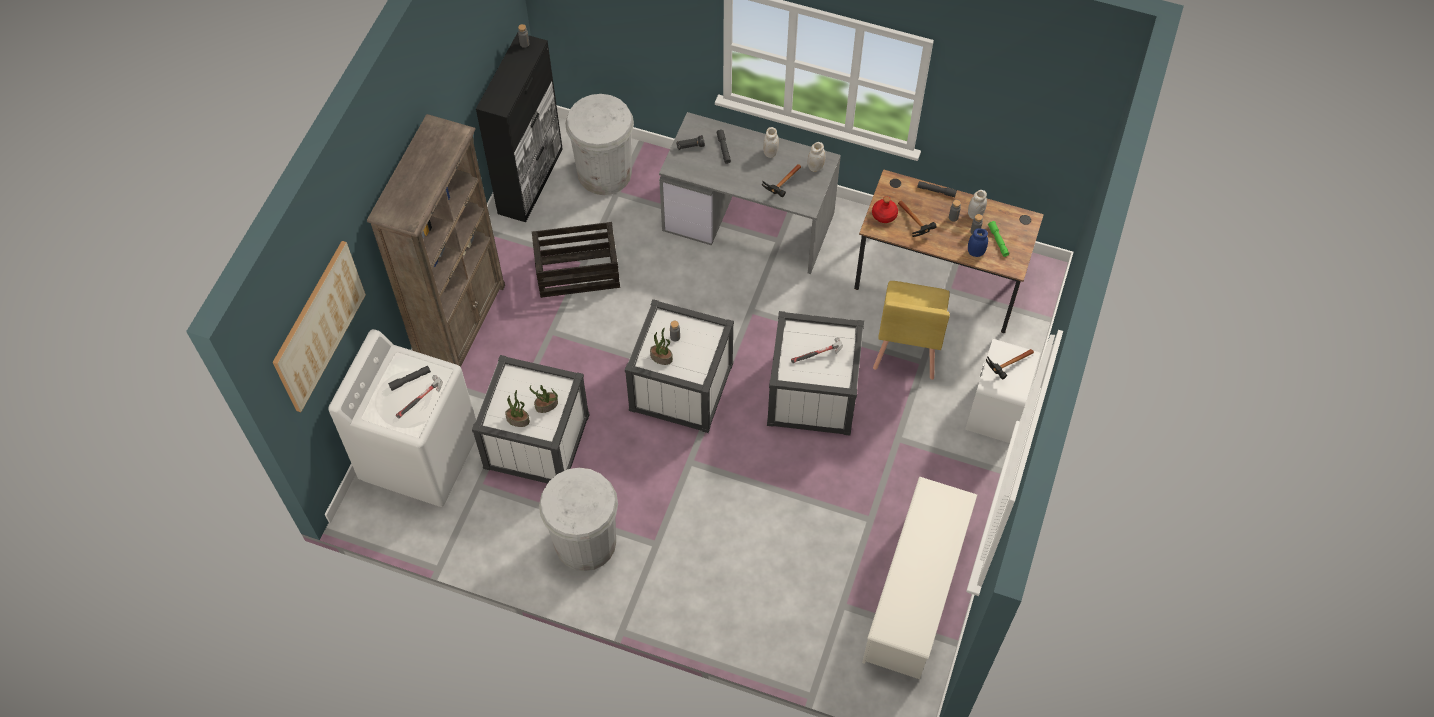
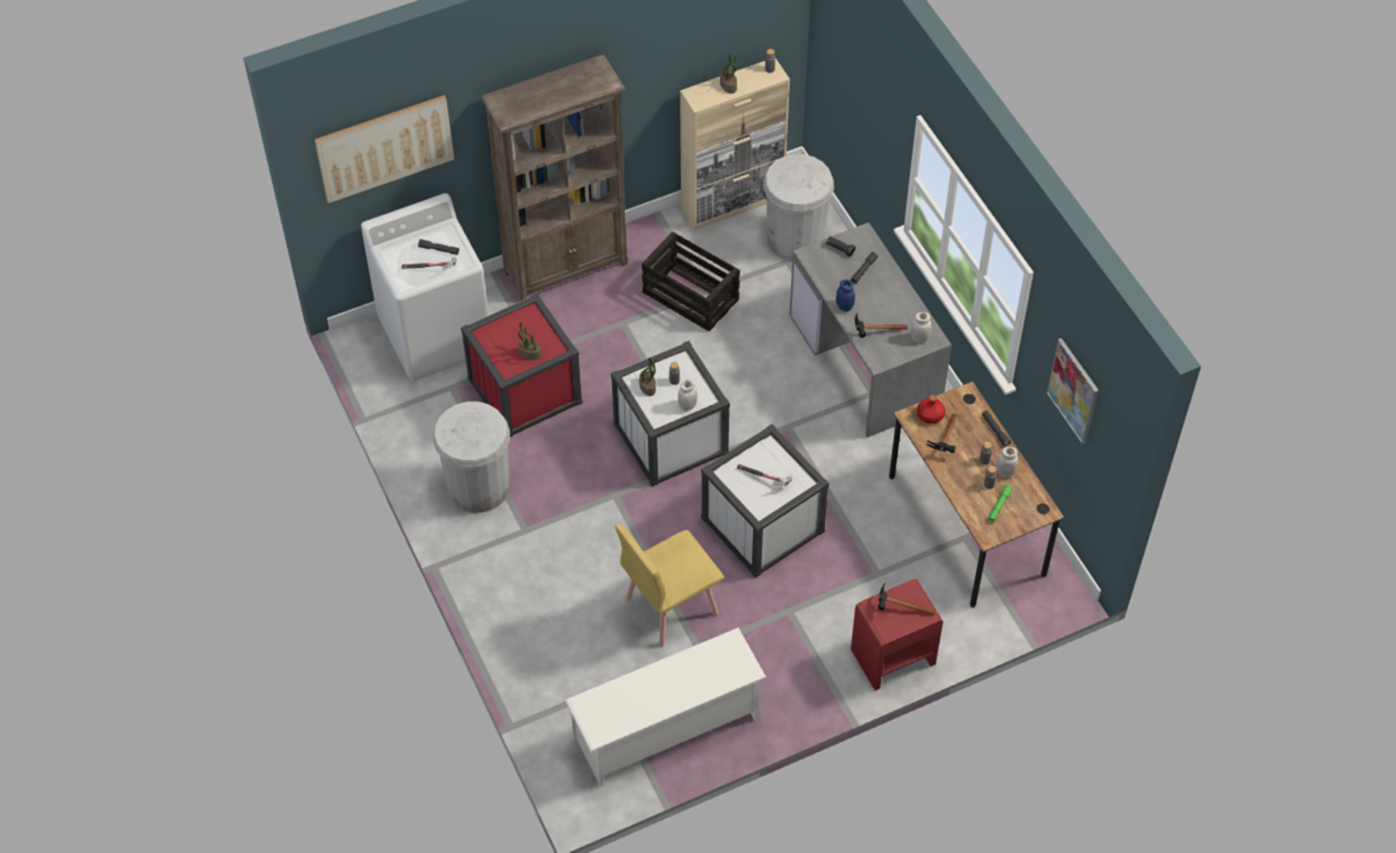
camera: 45 degrees right, 5 degrees down
white storage box [472,355,589,484] -> red storage box [461,293,582,437]
black cabinet [476,32,563,222] -> beige cabinet [680,58,790,230]
potted plant [505,390,530,427] -> potted plant moved to [720,53,739,94]
white jar [763,127,779,158] -> white jar moved to [678,380,698,411]
yellow chair [873,281,950,380] -> yellow chair moved to [615,524,724,647]
white nightstand [965,339,1040,443] -> red nightstand [851,579,943,691]
blue jar [968,228,988,257] -> blue jar moved to [836,279,855,312]
none -> picture [1047,338,1099,445]

